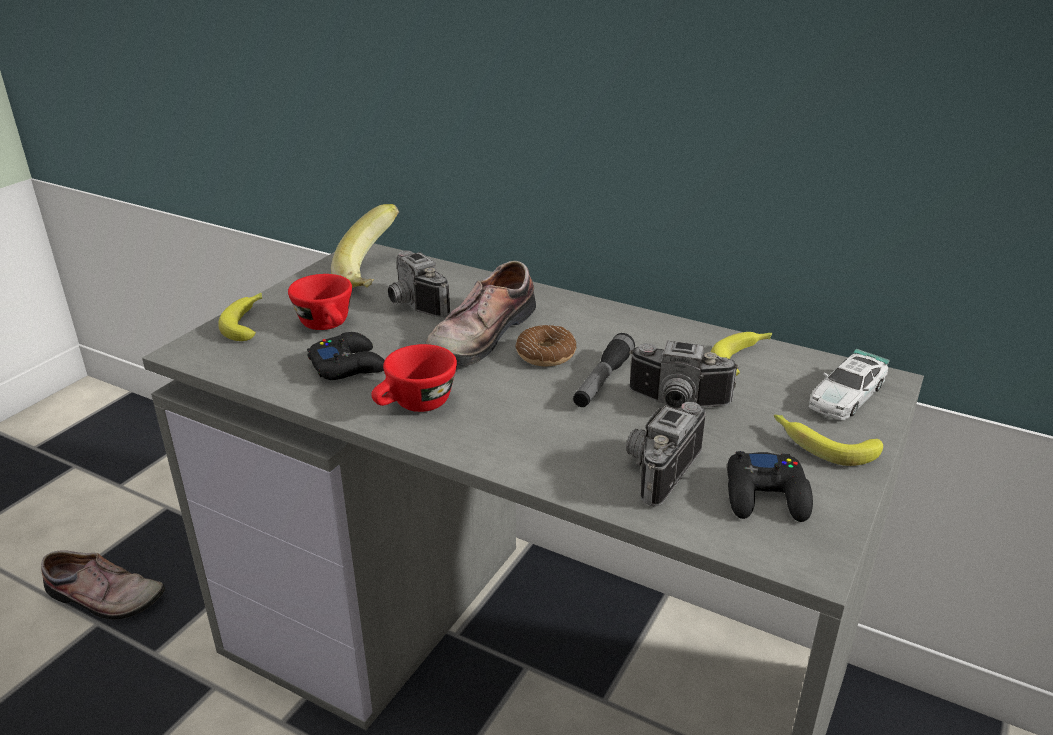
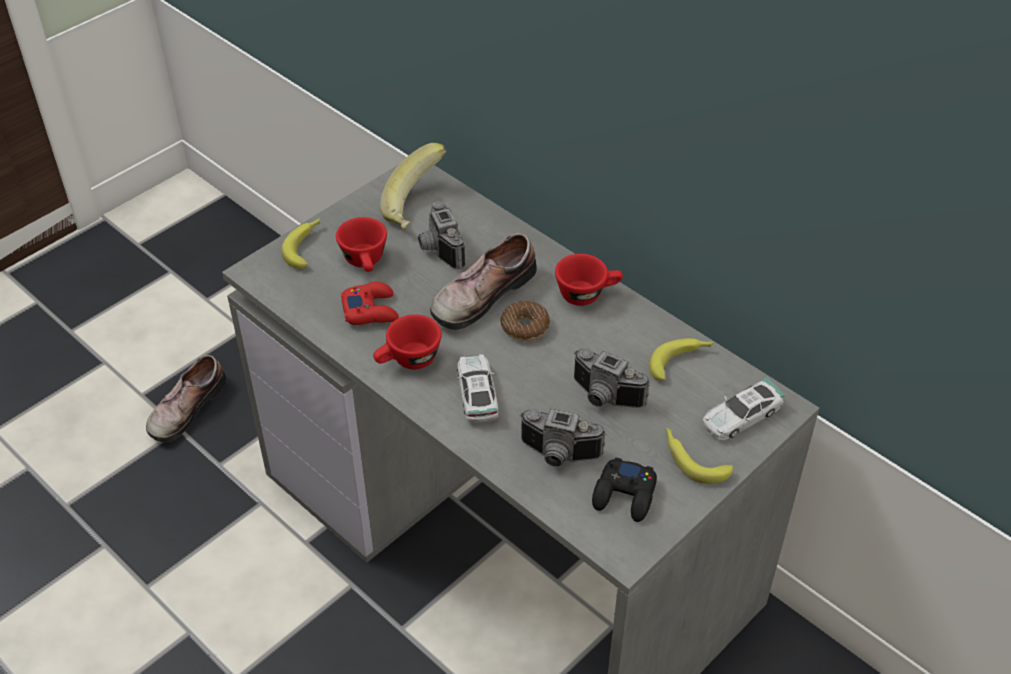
camera: 15 degrees right, 15 degrees up
shoe [41,550,165,620] -> shoe turned 90 degrees clockwise [146,355,227,443]
black game controller [307,332,385,380] -> red game controller [341,282,399,325]
flashlight [573,333,635,407] -> none
camera [626,402,706,506] -> camera turned 120 degrees counterclockwise [520,408,606,467]
none -> toy car [457,354,498,423]
none -> red cup [555,254,623,306]

